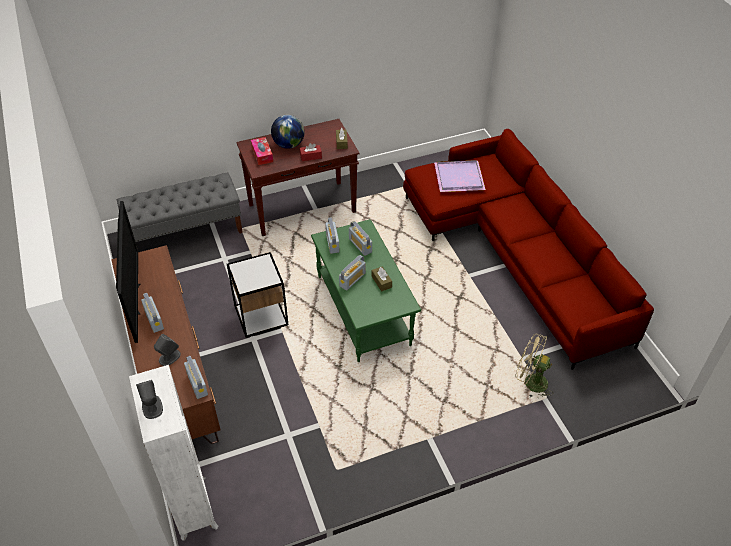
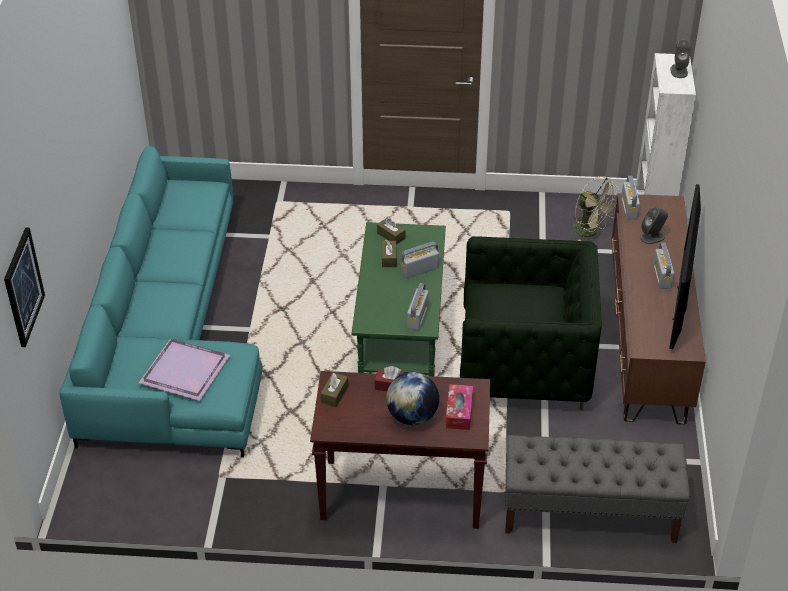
camera: 155 degrees left, 5 degrees down
side table [227,252,289,338] -> green armchair [460,236,602,410]
radio [349,221,372,256] -> none
red sofa [403,129,654,370] -> turquoise sofa [59,146,262,458]
beige fan [515,334,553,399] -> beige fan moved to [573,176,620,241]
none -> picture [4,227,45,347]
none -> brown tissue box [377,218,406,245]

